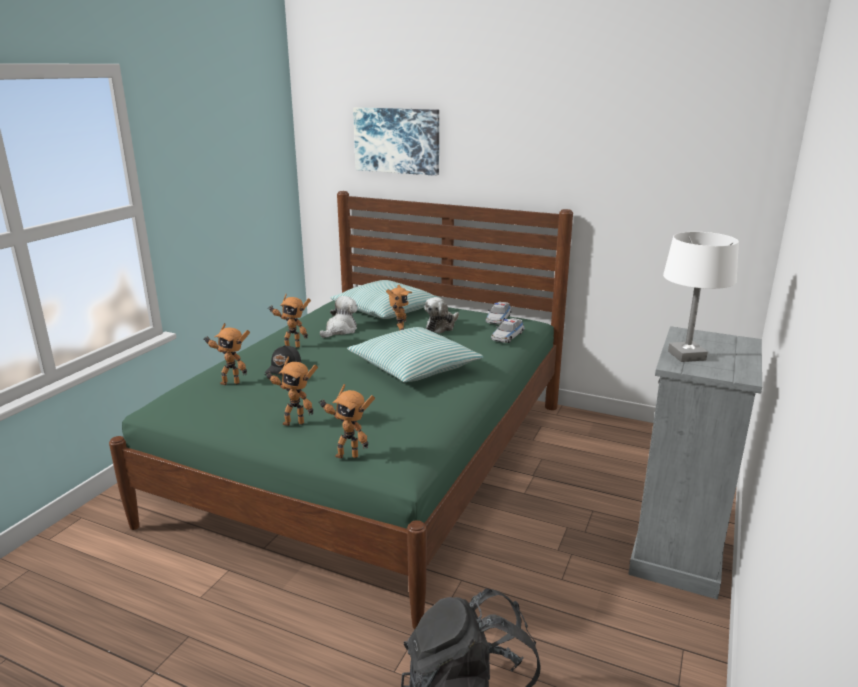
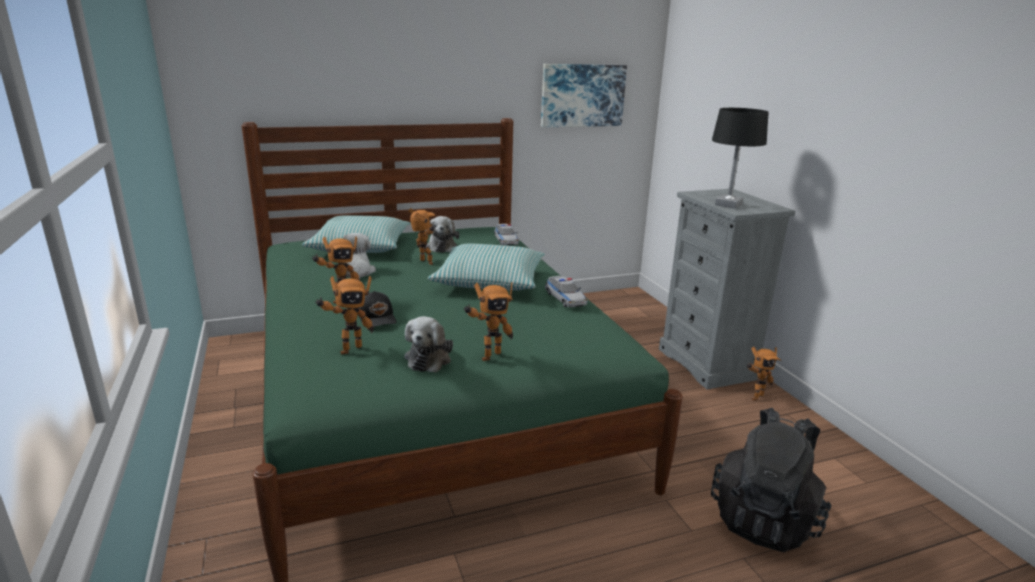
camera: 45 degrees left, 0 degrees up
toy robot [318,384,375,459] -> toy robot moved to [747,347,781,401]
picture [353,107,439,176] -> picture moved to [541,64,627,127]
toy car [486,302,512,324] -> toy car moved to [545,276,588,307]
white table lamp [663,232,739,362] -> black table lamp [712,108,769,209]
none -> plush toy [404,316,453,372]

